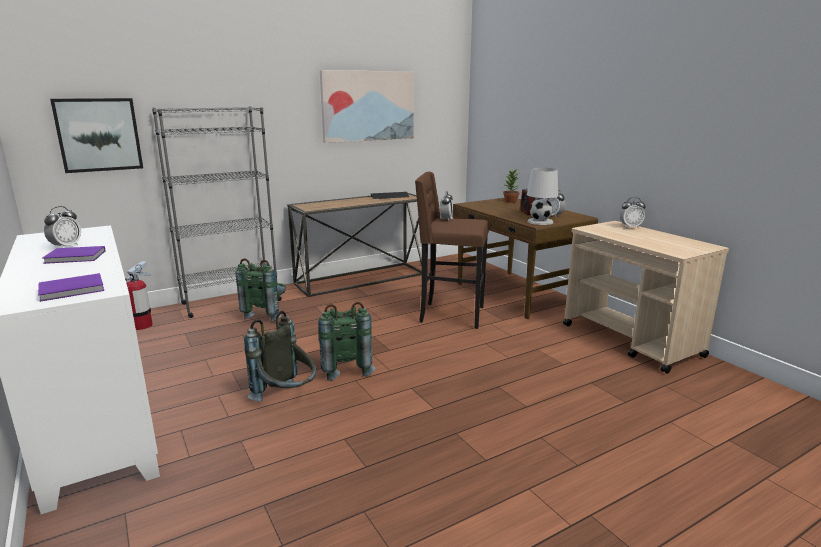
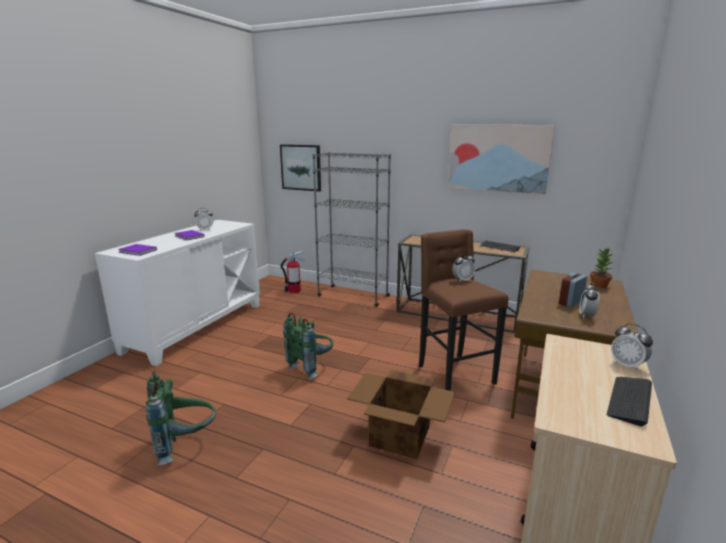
camera: 55 degrees right, 0 degrees up
green backpack [236,258,286,322] -> green backpack moved to [146,371,216,465]
grey backpack [244,311,316,401] -> none
white table lamp [527,168,558,225] -> none
none -> cardboard box [347,370,455,459]
none -> keyboard [607,377,652,426]

